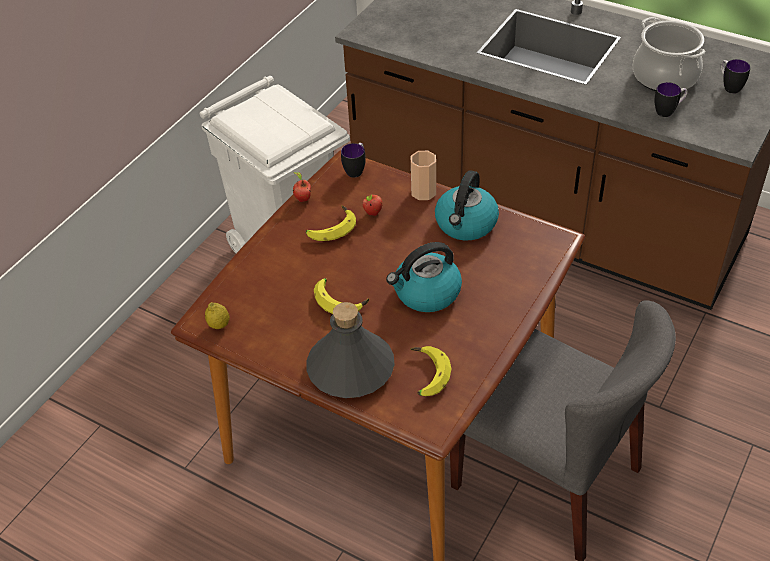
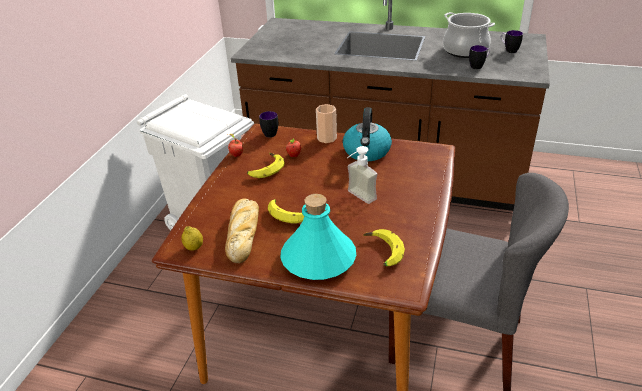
camera: 15 degrees left, 10 degrees down
grey bottle [306,302,395,398] -> turquoise bottle [280,194,356,280]
kettle [386,242,462,312] -> soap dispenser [347,146,377,204]
none -> bread [225,198,259,263]

